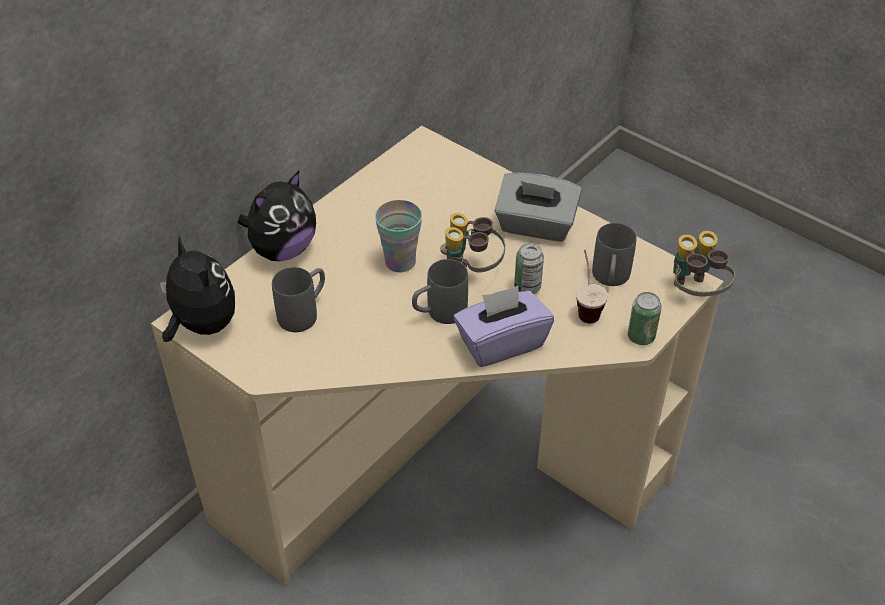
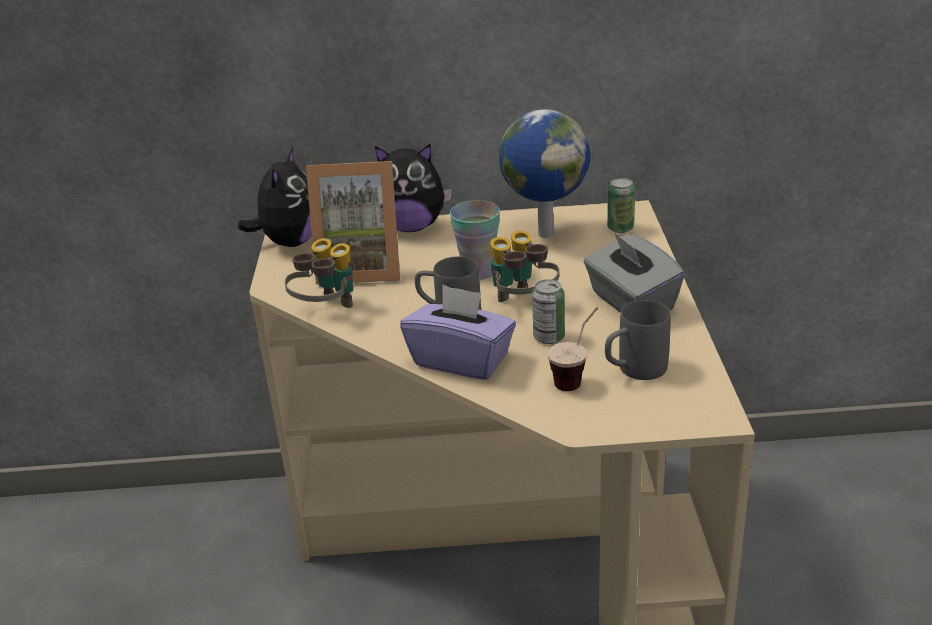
camera: 50 degrees right, 15 degrees down
grey mug [272,267,325,332] -> picture frame [306,161,400,285]
can [627,292,662,345] -> can moved to [607,178,635,233]
binoculars [673,231,735,297] -> binoculars moved to [285,238,353,308]
none -> globe [499,109,590,238]

